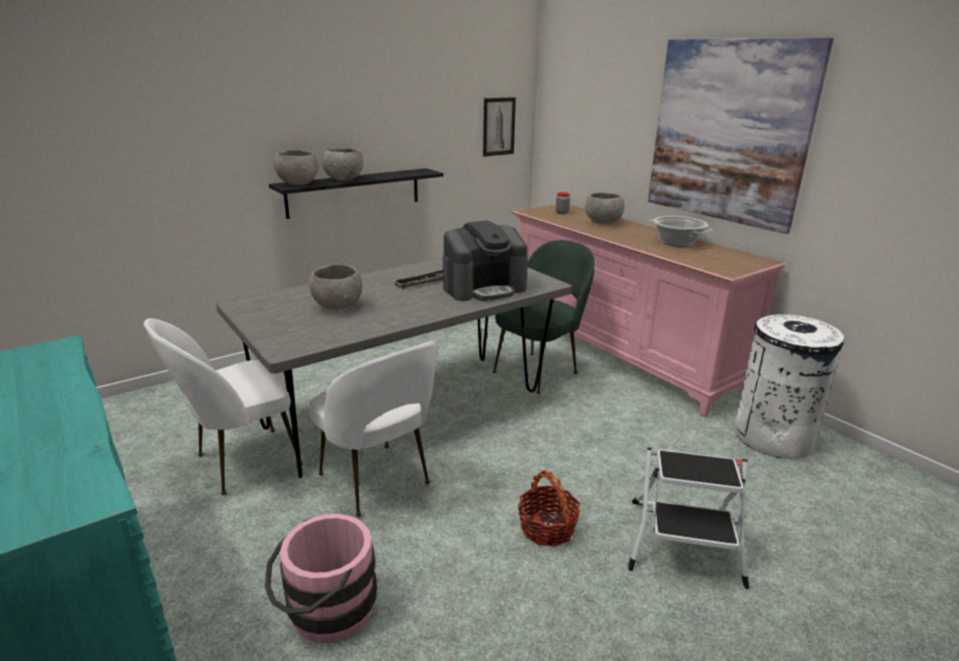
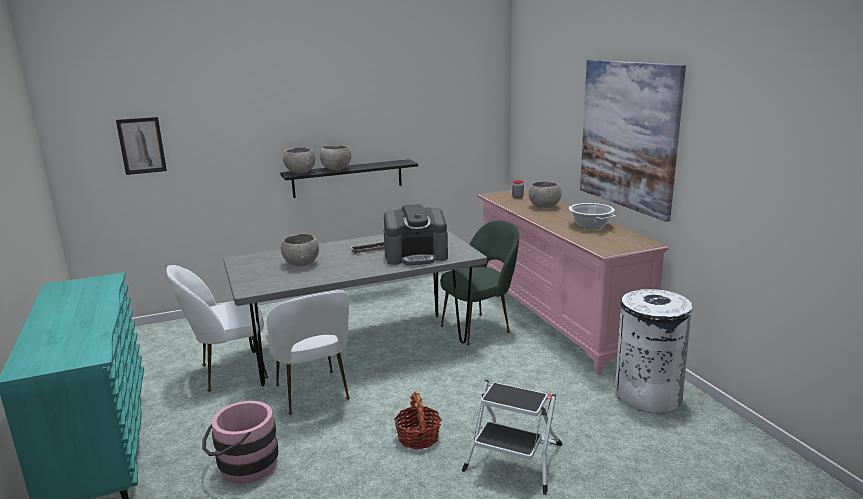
camera: 15 degrees right, 5 degrees down
picture [483,97,516,157] -> picture moved to [116,117,167,175]

